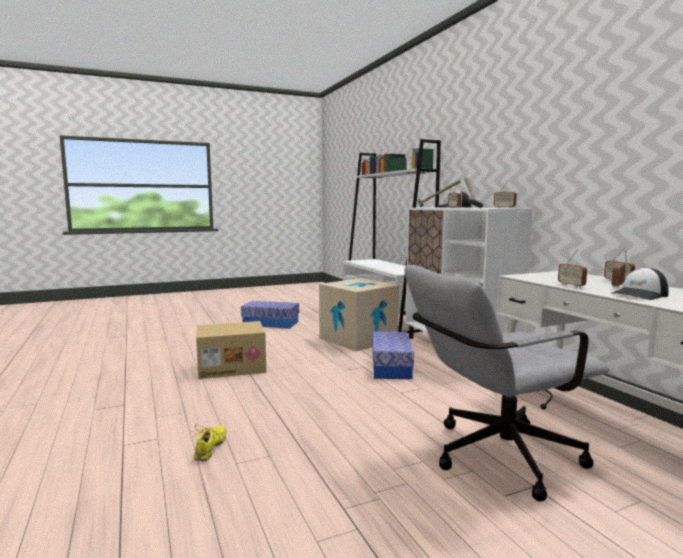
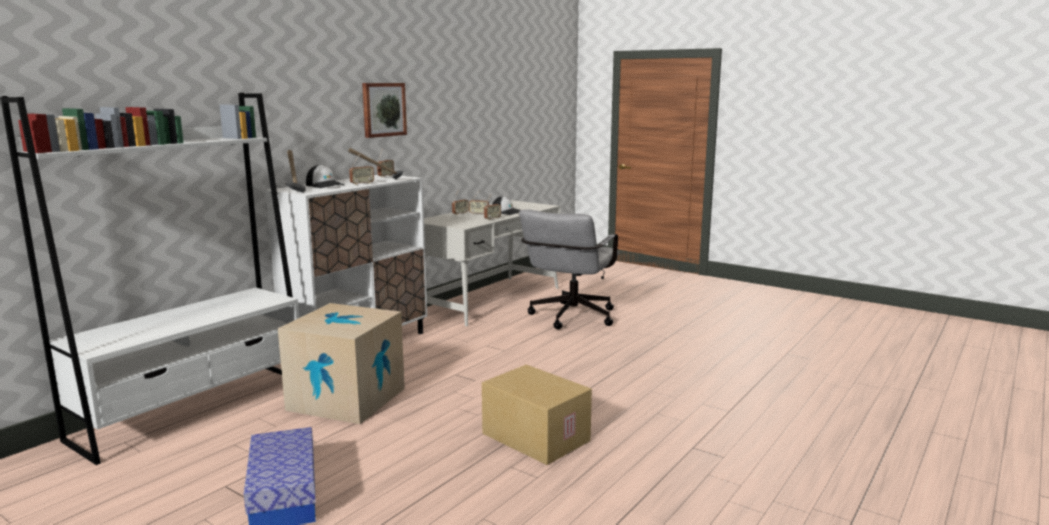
camera: 120 degrees left, 5 degrees up
yellow shoe [190,424,226,461] -> none
storage box [372,331,414,379] -> none
grey office chair [404,265,609,502] -> grey office chair turned 75 degrees clockwise [519,209,619,329]
none -> picture [362,83,407,138]

